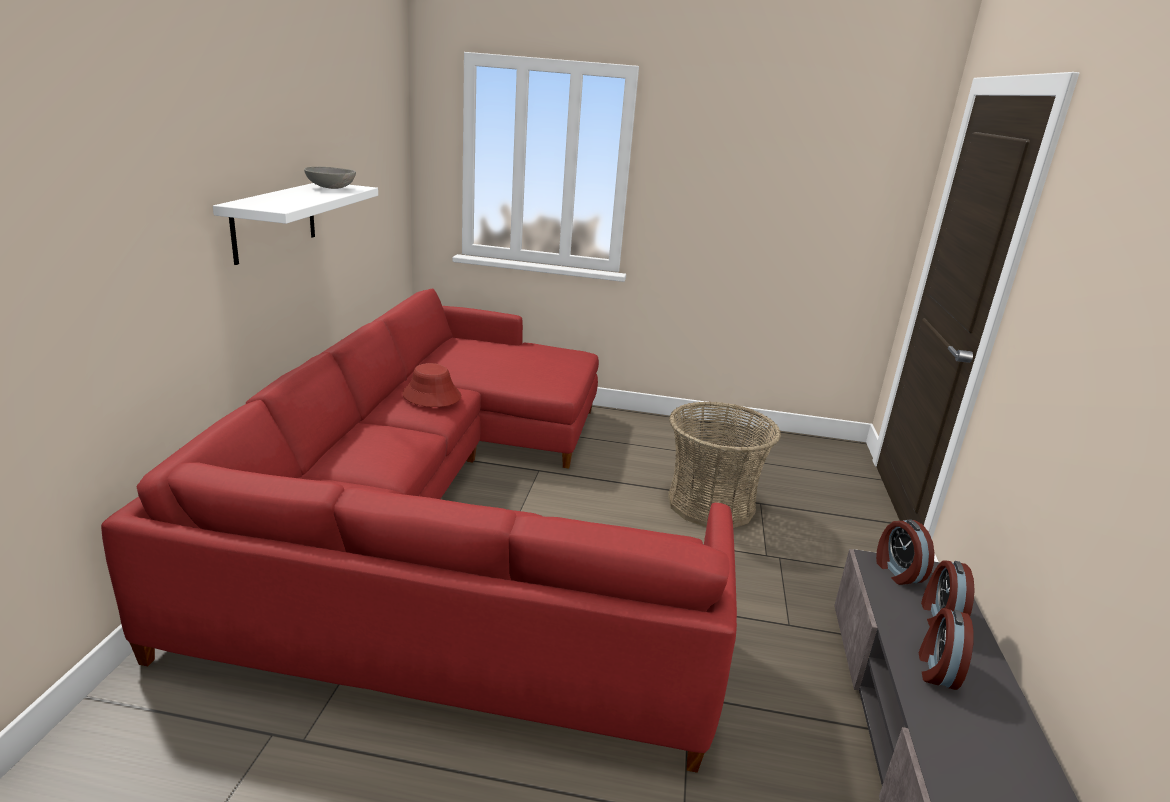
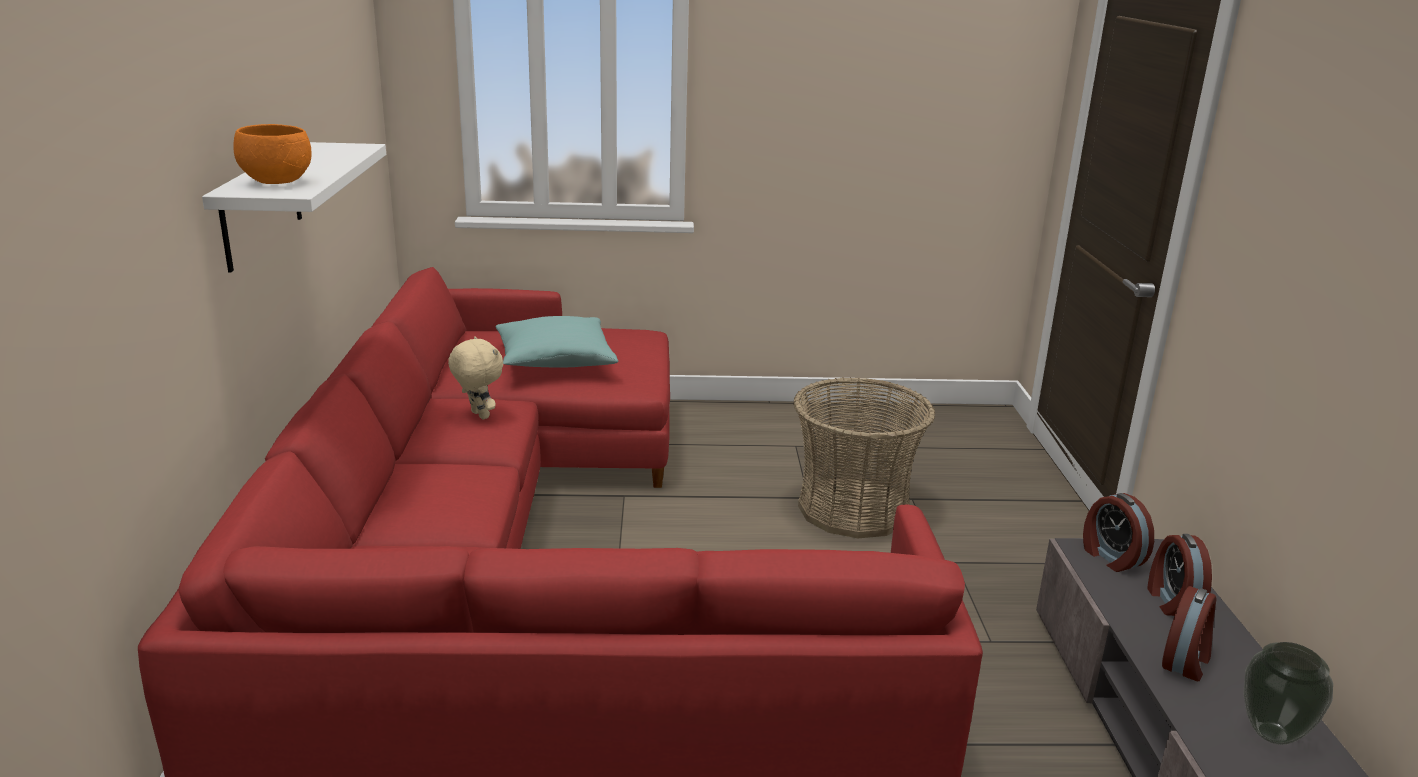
camera: 10 degrees left, 0 degrees up
grey bowl [304,167,356,189] -> none
red hat [402,363,461,407] -> beige plush toy [448,336,503,419]
alarm clock [919,608,974,690] -> alarm clock turned 150 degrees counterclockwise [1162,586,1217,681]
none -> orange bowl [233,124,312,184]
none -> turquoise pillow [496,316,618,368]
none -> vase [1243,642,1333,745]

